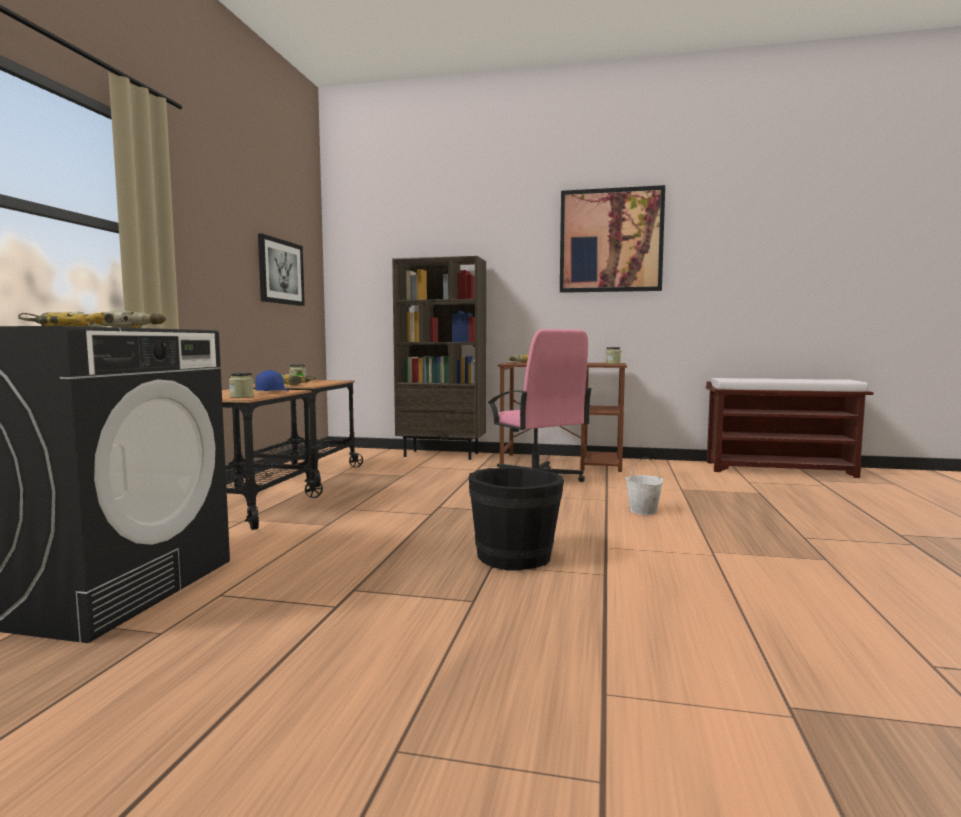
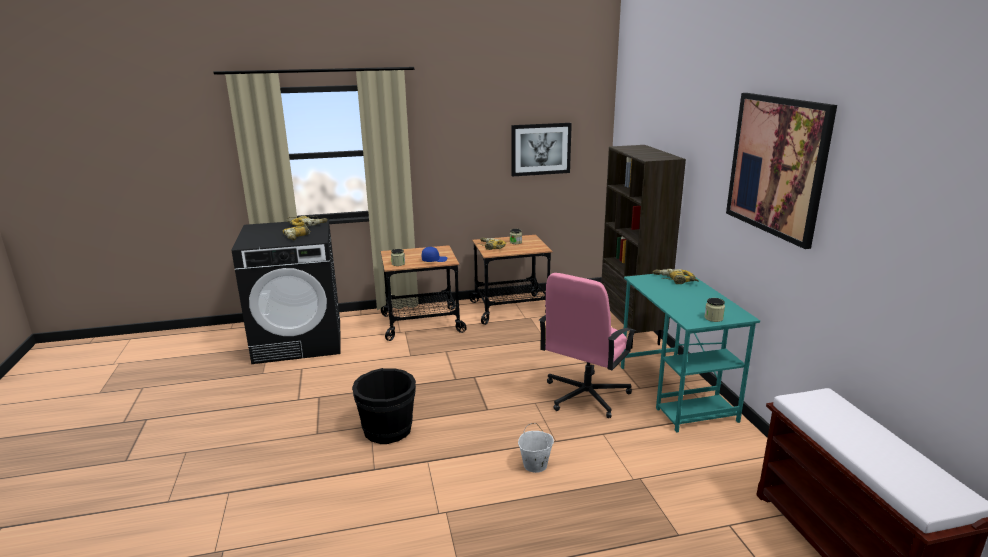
camera: 65 degrees right, 15 degrees up
brown desk [498,362,627,472] -> turquoise desk [621,274,760,433]

